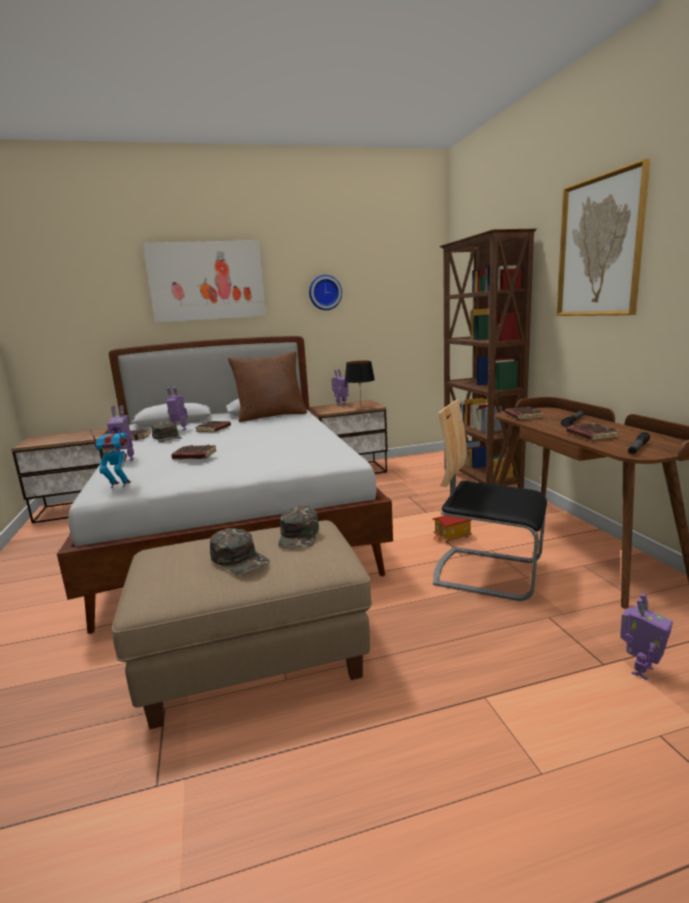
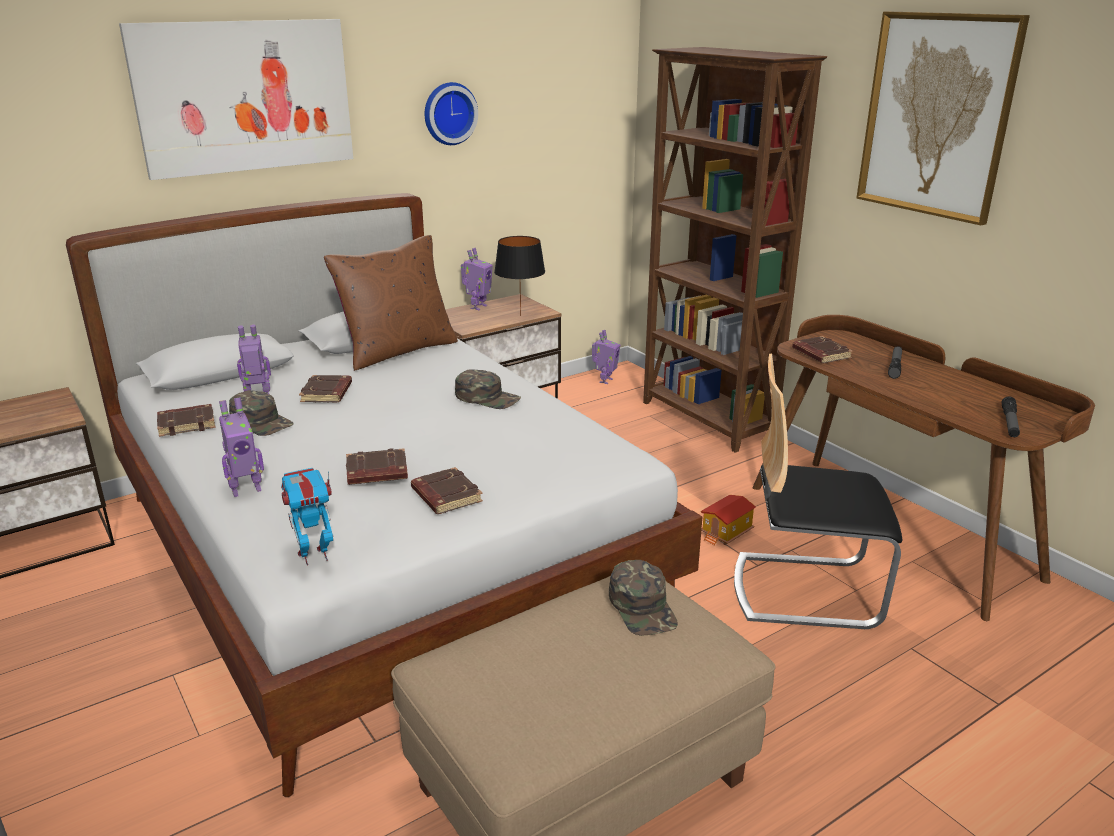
camera: 20 degrees left, 10 degrees up
green cap [210,528,269,574] -> green cap moved to [455,369,521,409]
brown book [566,423,620,441] -> brown book moved to [411,467,483,514]
toy robot [620,594,673,680] -> toy robot moved to [592,330,620,384]

